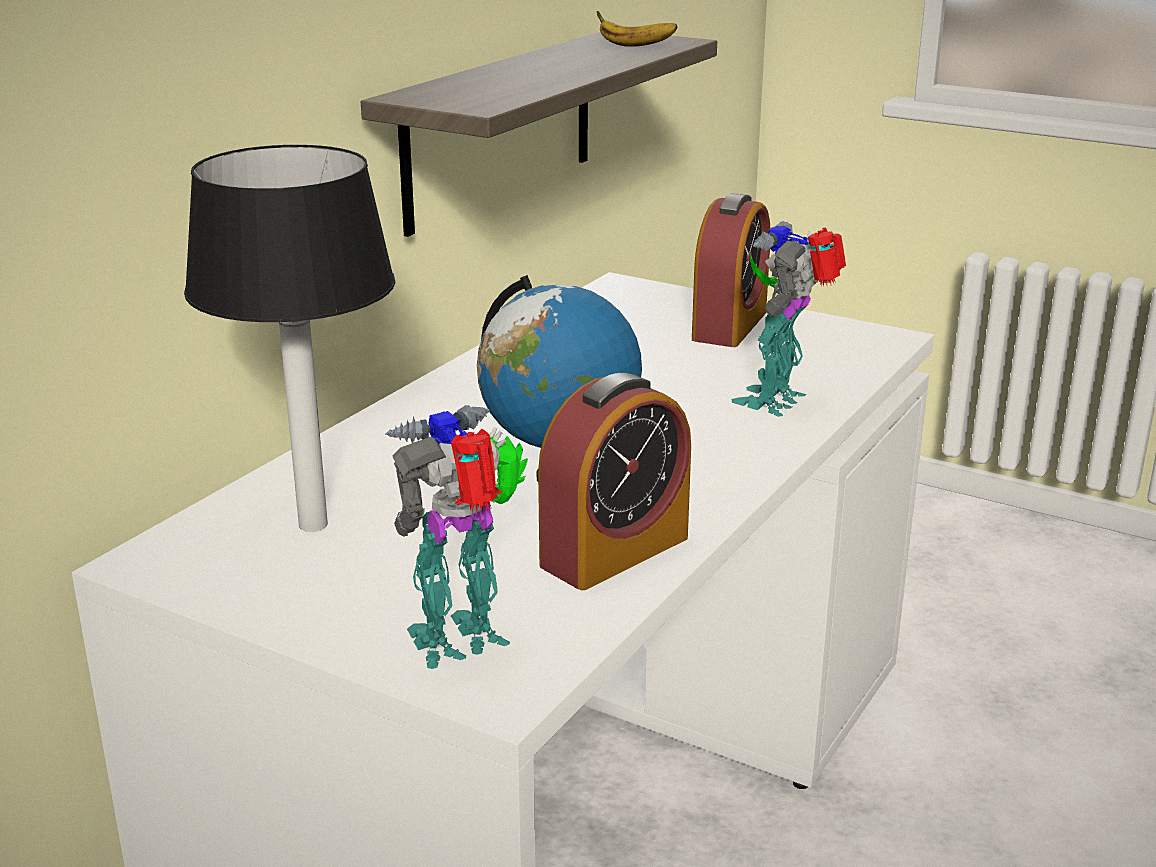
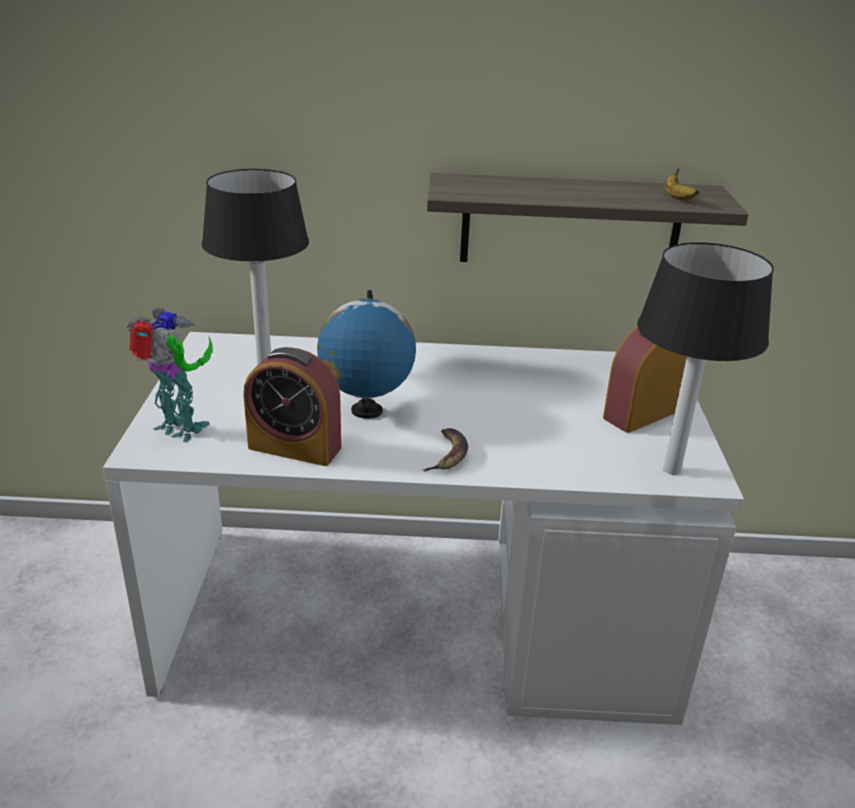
camera: 60 degrees right, 5 degrees up
alarm clock [692,193,770,347] -> alarm clock turned 150 degrees clockwise [603,327,687,433]
toy robot [731,221,846,417] -> none
none -> banana [423,428,468,471]
none -> table lamp [637,242,774,475]

